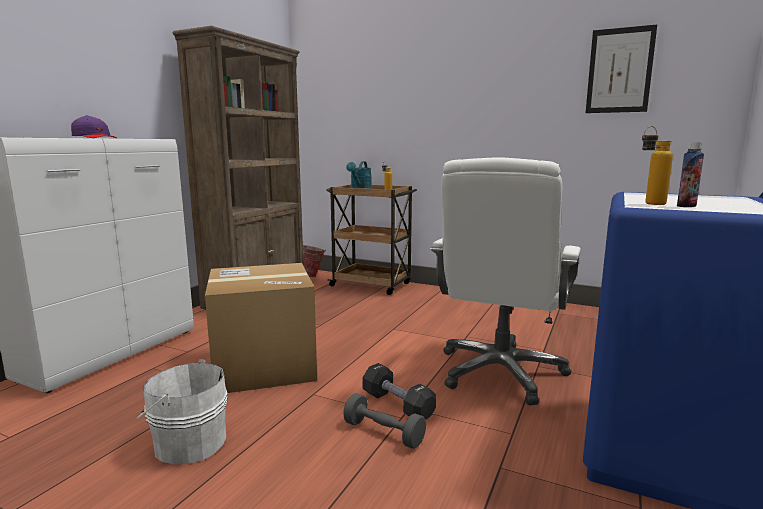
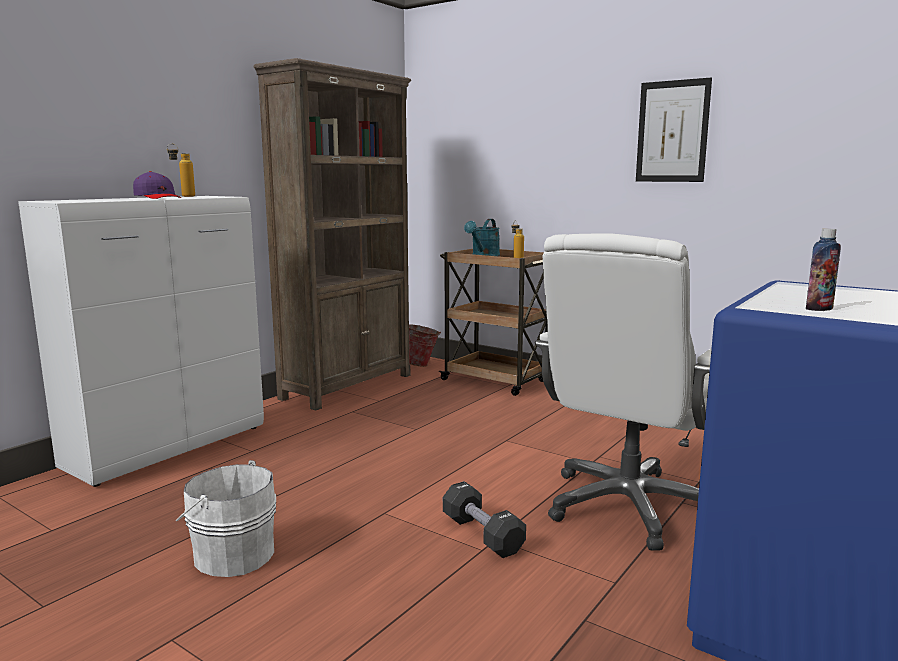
camera: 10 degrees right, 0 degrees up
cardboard box [205,263,317,393] -> none
grey dumbbell [343,393,426,449] -> none
picture [586,25,657,113] -> picture moved to [636,77,712,182]
bottle [642,126,673,205] -> bottle moved to [167,144,195,197]

